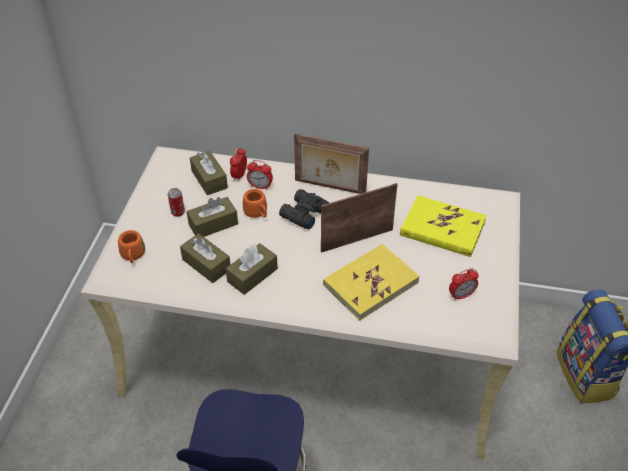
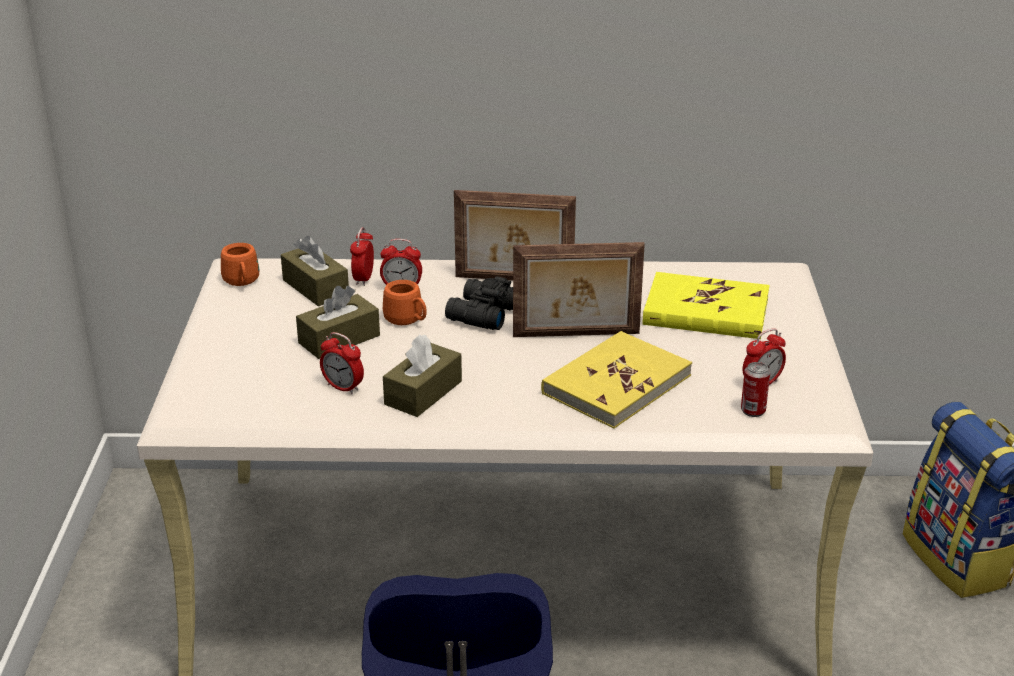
camera: 10 degrees left, 15 degrees down
orange mug [118,230,145,263] -> orange mug moved to [221,243,259,286]
can [168,188,185,217] -> can moved to [741,362,770,417]
brown tissue box [180,233,231,283] -> alarm clock [320,332,364,394]
picture frame [321,183,398,253] -> picture frame turned 150 degrees counterclockwise [513,242,645,337]

